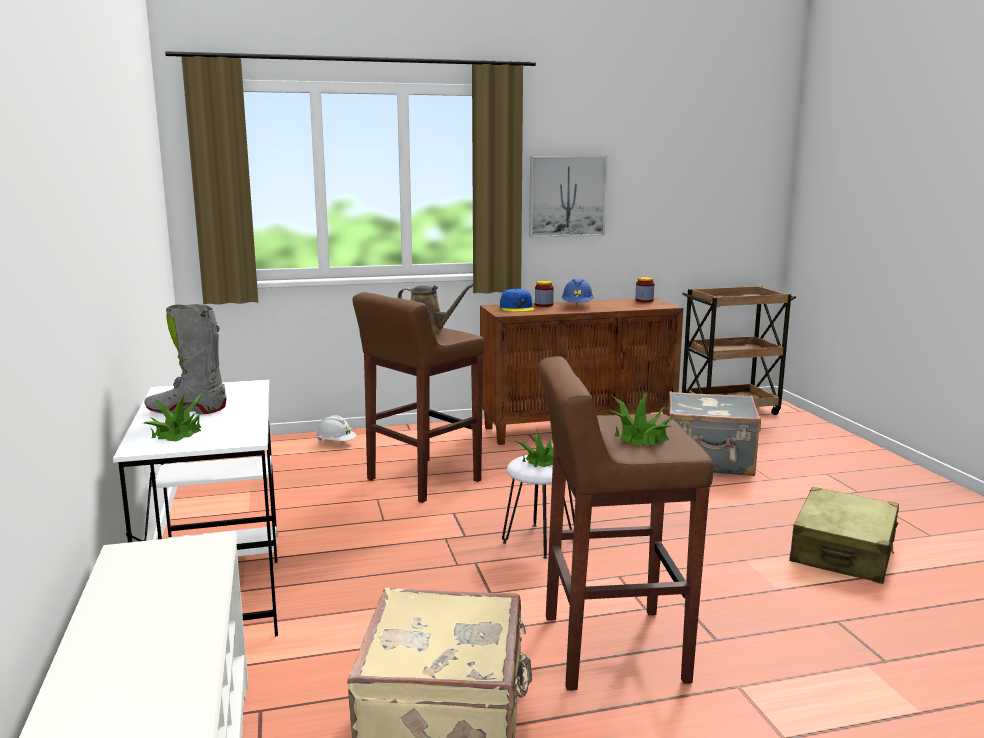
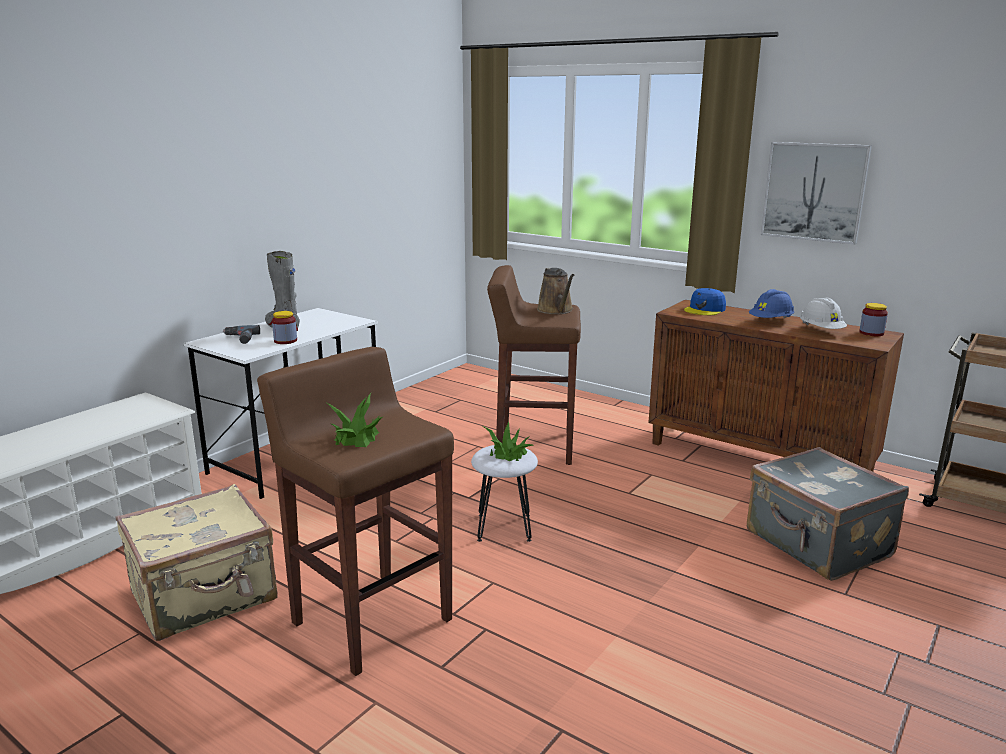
camera: 50 degrees right, 5 degrees up
potted plant [142,392,204,441] -> power drill [223,325,260,344]
white hard hat [316,415,356,441] -> white hard hat moved to [800,297,847,329]
jar [535,281,554,307] -> jar moved to [272,311,297,344]
beige suitcase [789,487,899,584] -> none

